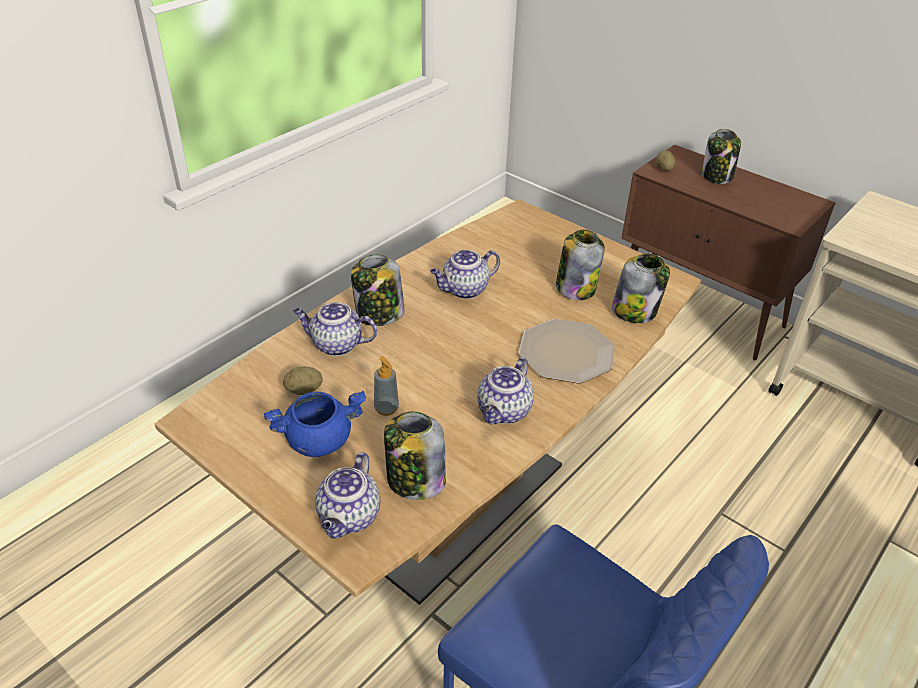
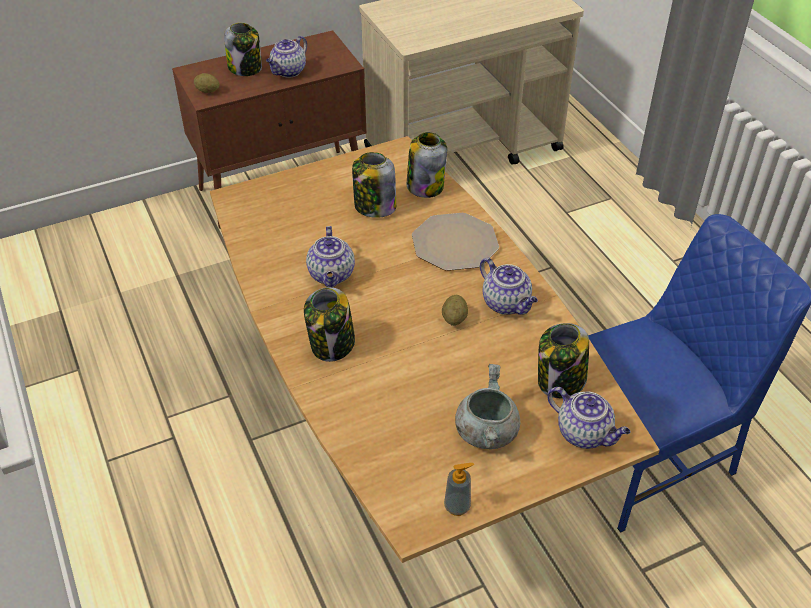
camera: 65 degrees left, 5 degrees up
blue cooking pot [264,391,366,457] -> grey cooking pot [455,364,520,449]
potato [283,367,323,395] -> potato moved to [442,295,468,326]
teapot [293,302,377,356] -> teapot moved to [266,36,307,77]
soap dispenser [374,356,399,416] -> soap dispenser moved to [444,463,474,516]

